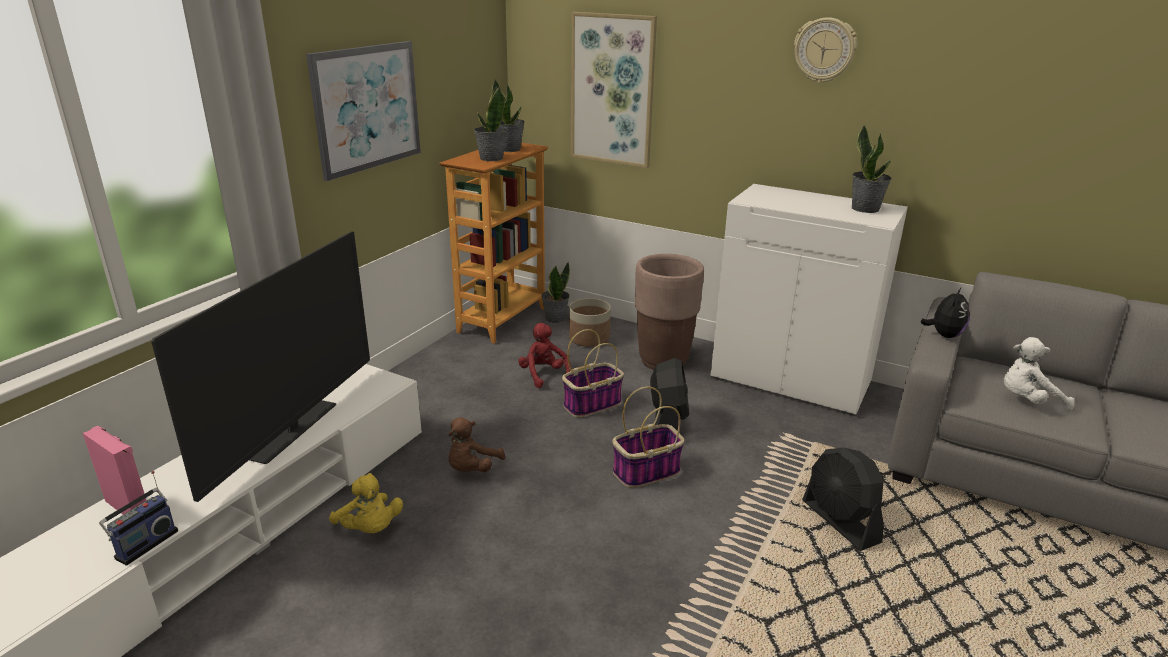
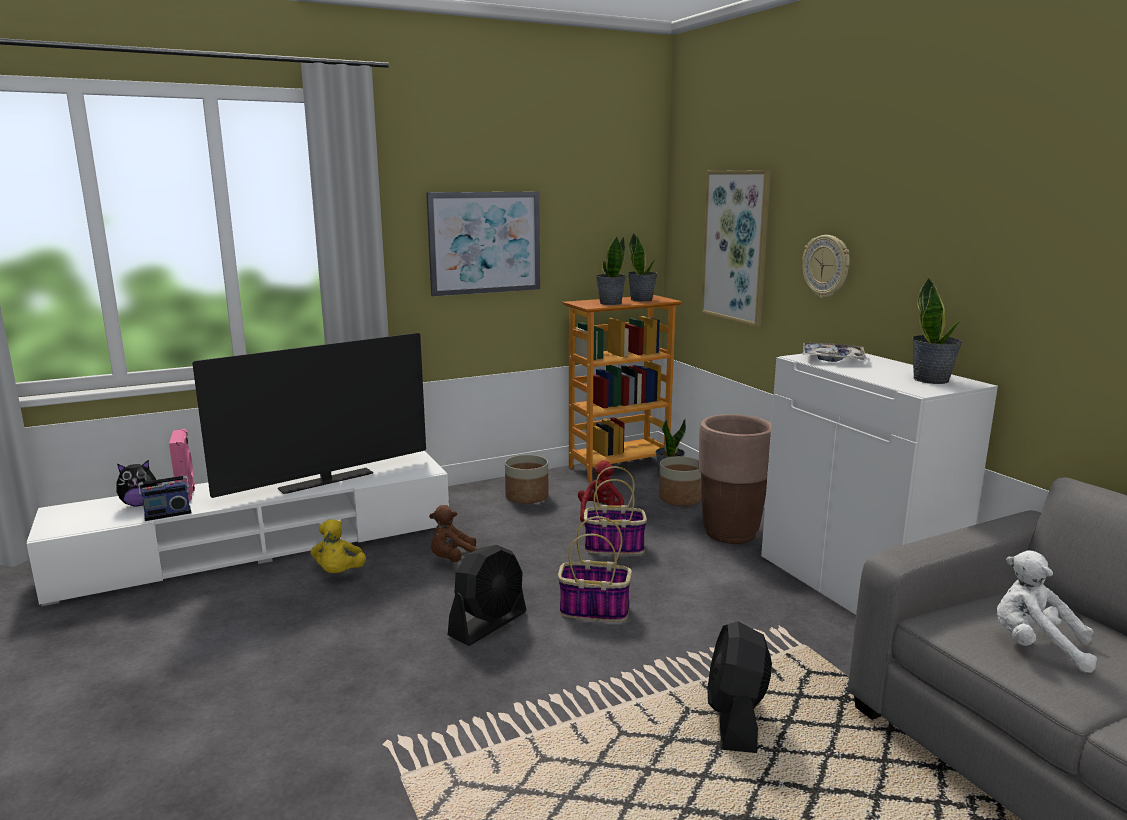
camera: 35 degrees right, 10 degrees down
black fan [650,358,689,433] -> black fan moved to [448,545,526,646]
wall clock [794,17,857,83] -> wall clock moved to [802,235,850,298]
plush toy [921,287,970,338] -> plush toy moved to [116,460,162,507]
none -> planter [505,455,548,504]
none -> tray [803,343,866,362]

